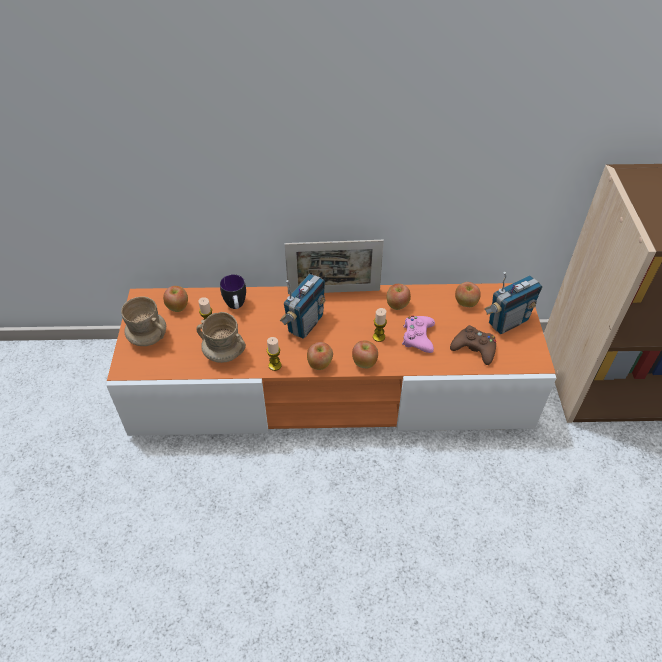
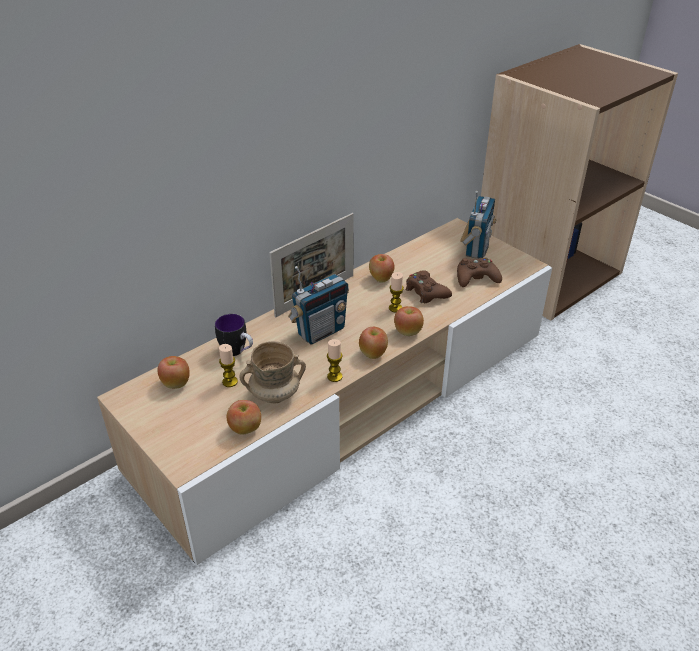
camera: 40 degrees left, 10 degrees down
orange tv stand [106,283,556,436] -> beige tv stand [97,218,552,565]
beige mug [121,296,166,346] -> none
radio [280,274,326,339] -> radio turned 60 degrees clockwise [288,266,349,345]
pink game controller [402,315,435,353] -> brown game controller [405,270,452,303]
apple [455,282,481,307] -> apple moved to [227,400,261,435]

